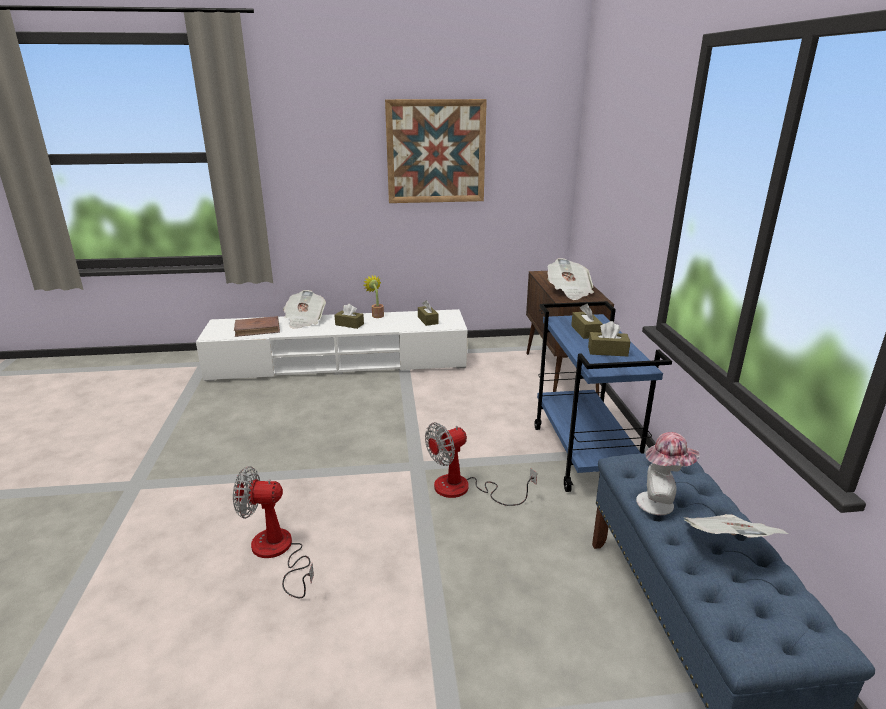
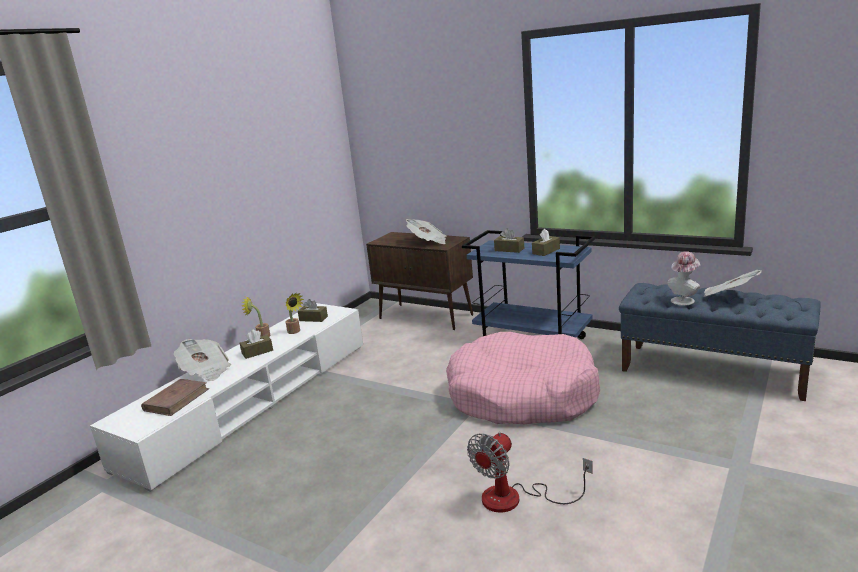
camera: 50 degrees left, 5 degrees down
picture [385,99,487,203] -> none
fan [425,422,537,506] -> pink dog bed [446,332,600,424]
none -> potted plant [286,293,304,334]

